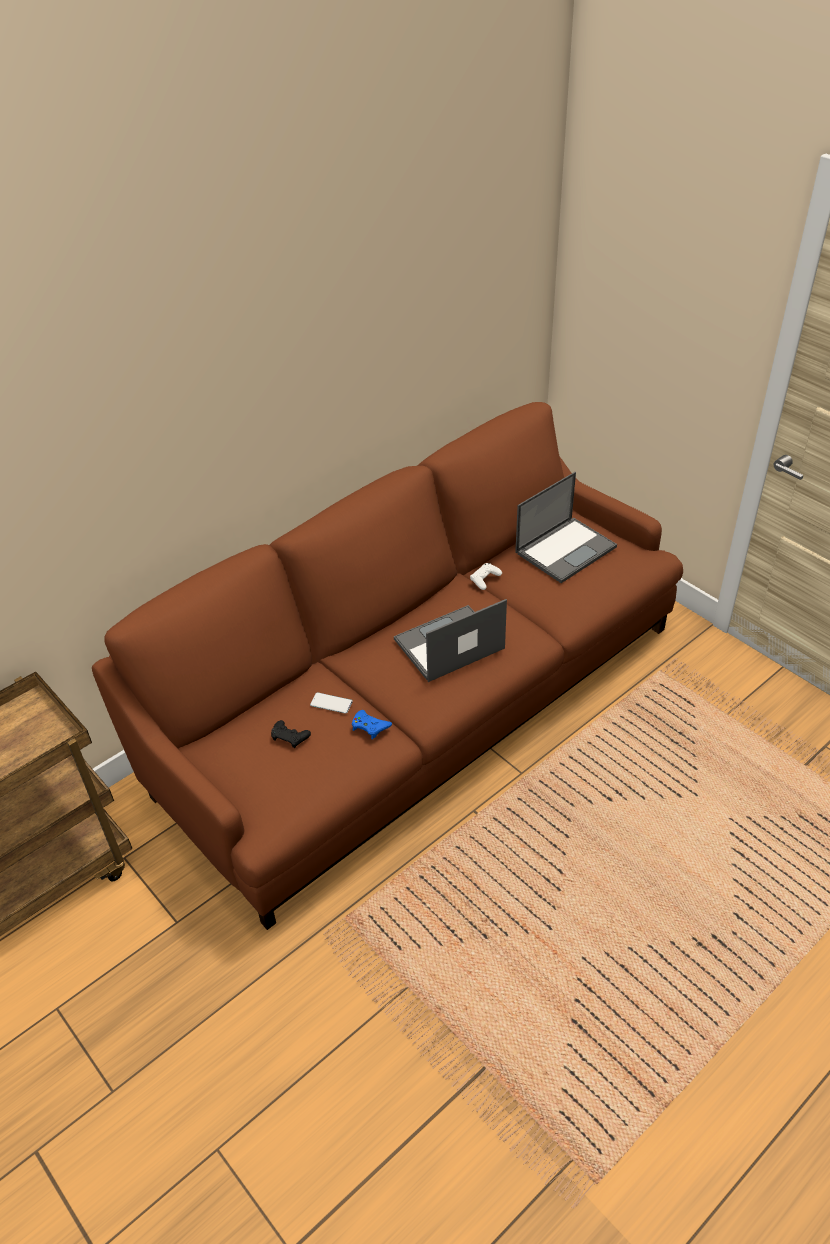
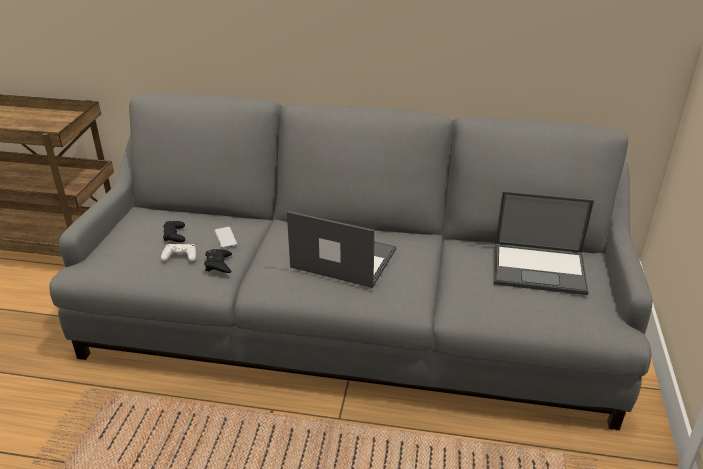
camera: 50 degrees right, 10 degrees down
brown sofa [92,402,683,930] -> grey sofa [49,93,653,430]
blue game controller [352,710,392,739] -> black game controller [204,249,232,273]
white game controller [470,563,502,590] -> white game controller moved to [161,244,196,262]

